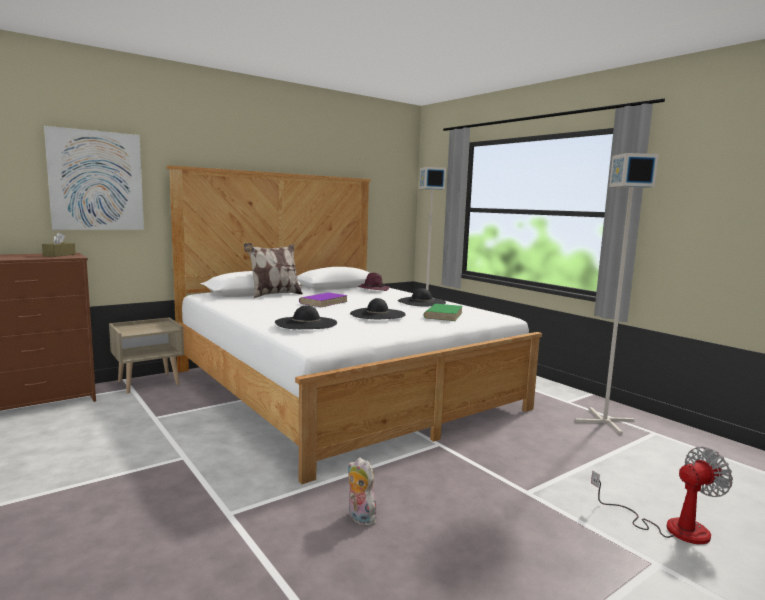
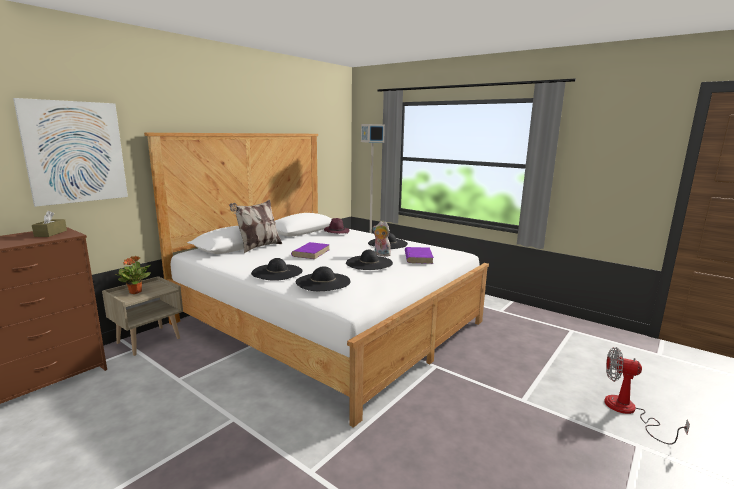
camera: 15 degrees left, 5 degrees up
plush toy [348,457,380,527] -> plush toy moved to [373,221,392,256]
green book [424,304,463,321] -> purple book [405,247,434,264]
grey floor lamp [575,153,659,435] -> none
fan [591,447,733,544] -> fan turned 120 degrees counterclockwise [604,347,690,445]
none -> potted plant [116,256,151,294]
none -> black hat [251,258,303,281]

